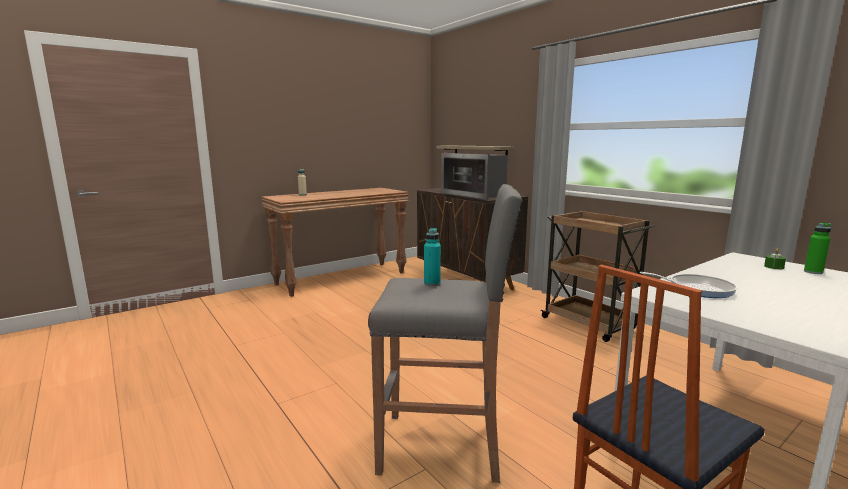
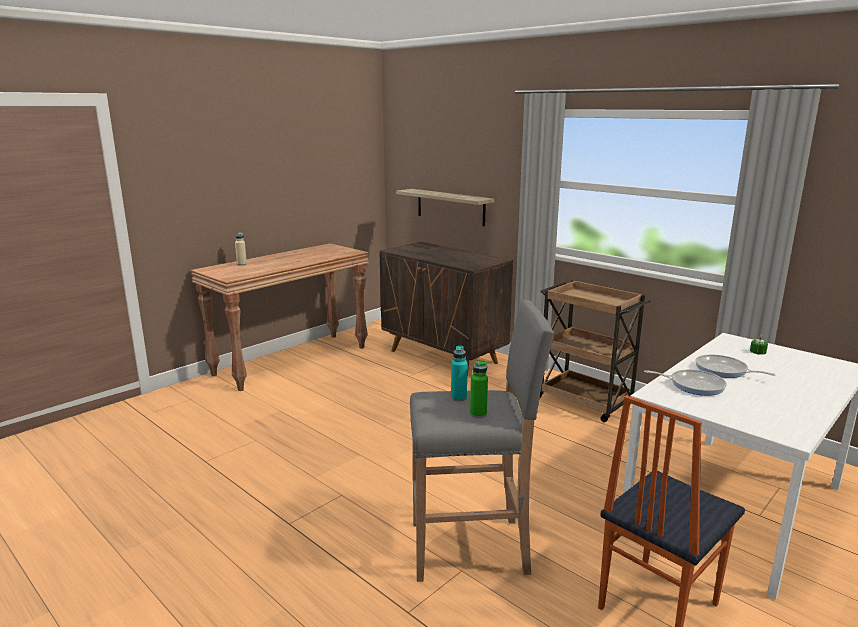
camera: 10 degrees left, 5 degrees up
microwave [441,153,508,200] -> none
green bottle [804,223,831,274] -> green bottle moved to [470,361,488,418]
none -> frying pan [696,355,775,378]

